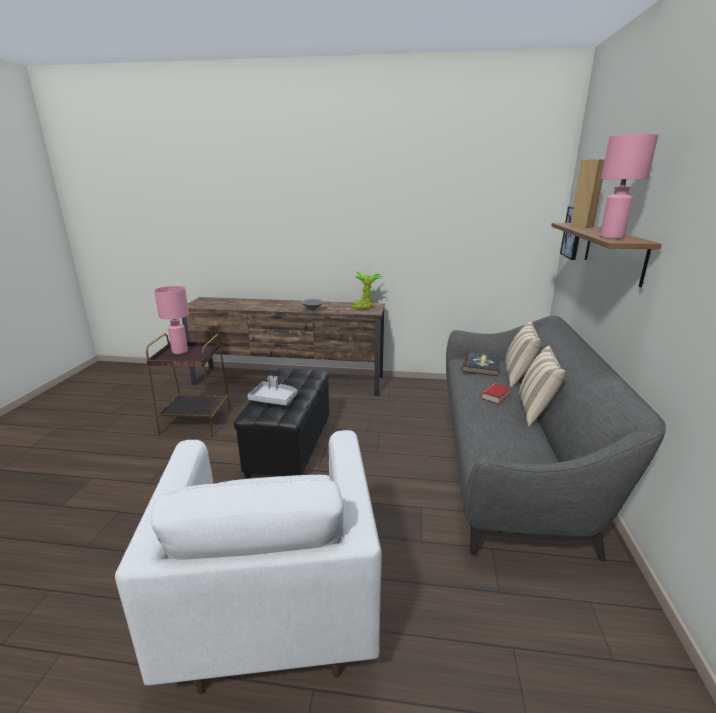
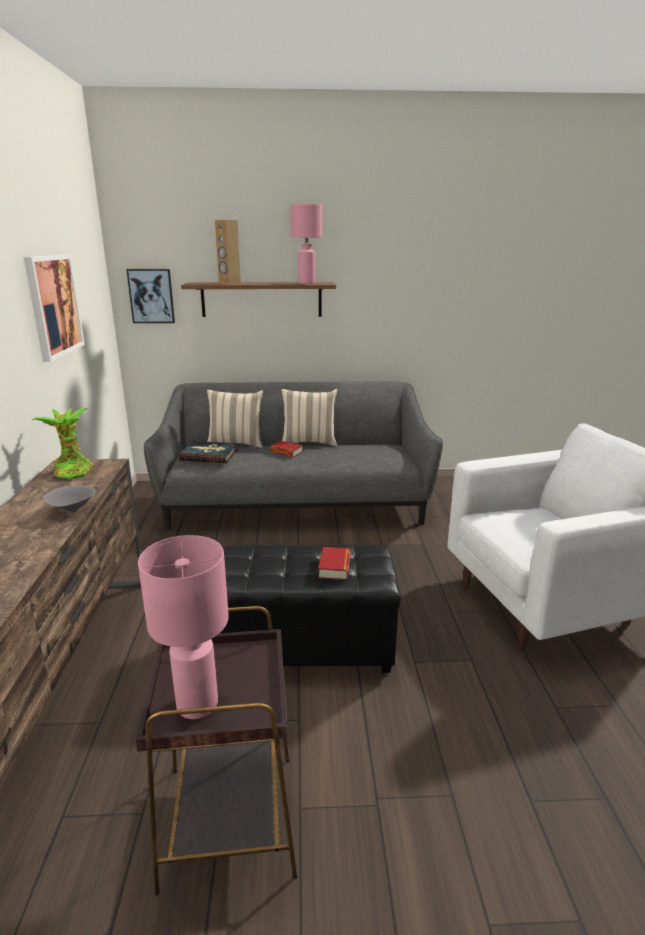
camera: 100 degrees left, 0 degrees up
grey tray [247,376,297,405] -> book [318,547,351,580]
none -> picture [24,255,85,362]

